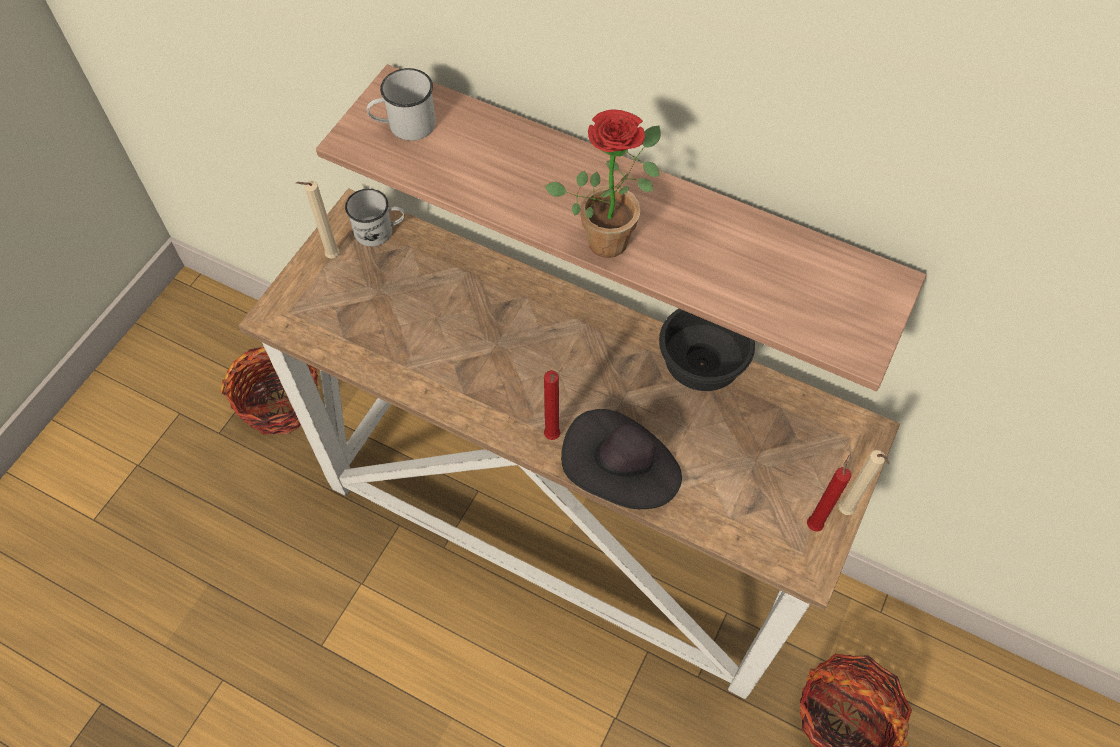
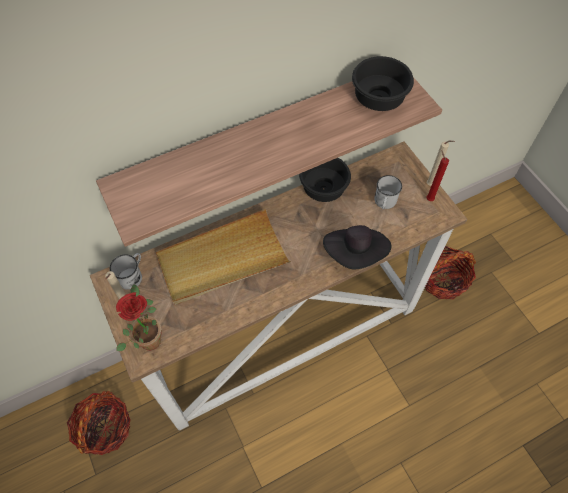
camera: 55 degrees left, 0 degrees up
white mug [367,68,436,141] -> white mug moved to [374,175,402,209]
red candle [544,370,560,440] -> none
potted plant [545,109,661,258] -> potted plant moved to [116,284,162,351]
none -> beige tray [156,209,291,304]
none -> black bowl [352,56,414,111]

